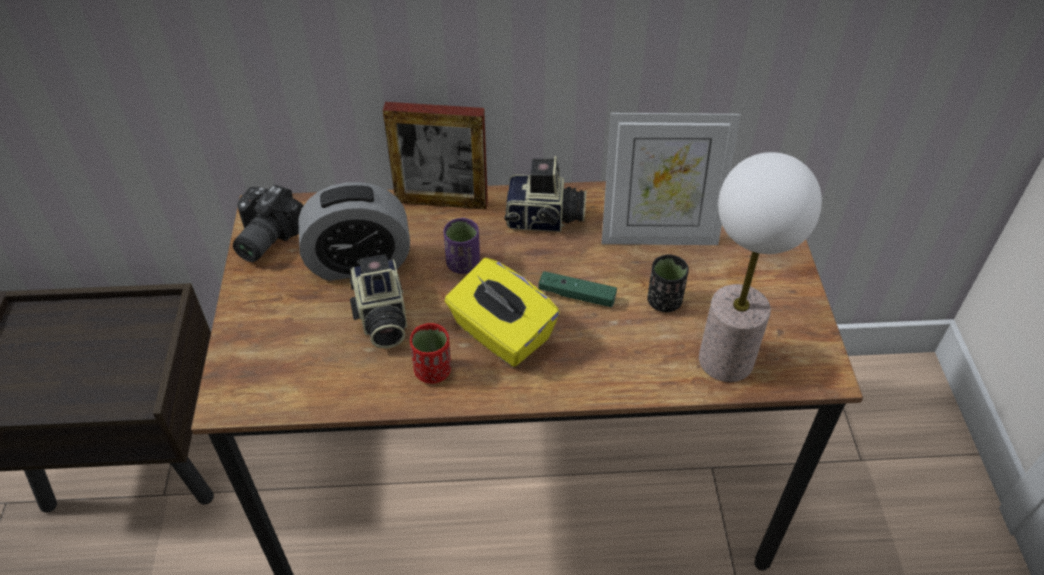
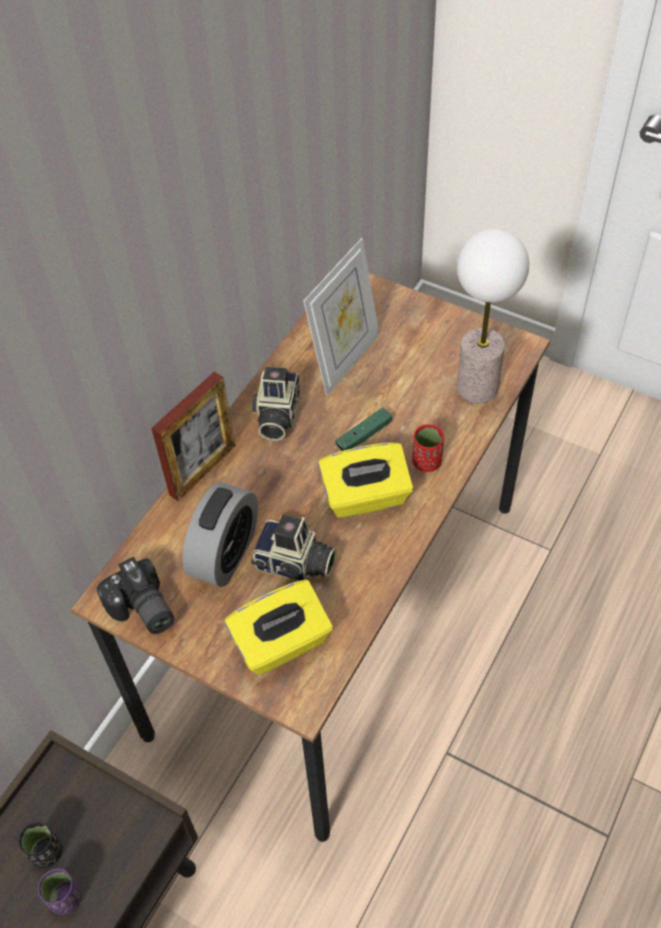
camera: 55 degrees left, 5 degrees up
red cup [410,323,451,384] -> red cup moved to [412,424,444,472]
purple cup [444,218,480,274] -> purple cup moved to [38,868,81,915]
camera [504,156,586,232] -> camera turned 150 degrees clockwise [252,367,300,441]
black cup [648,254,689,312] -> black cup moved to [18,822,62,868]
none -> yellow tissue box [225,579,333,675]

